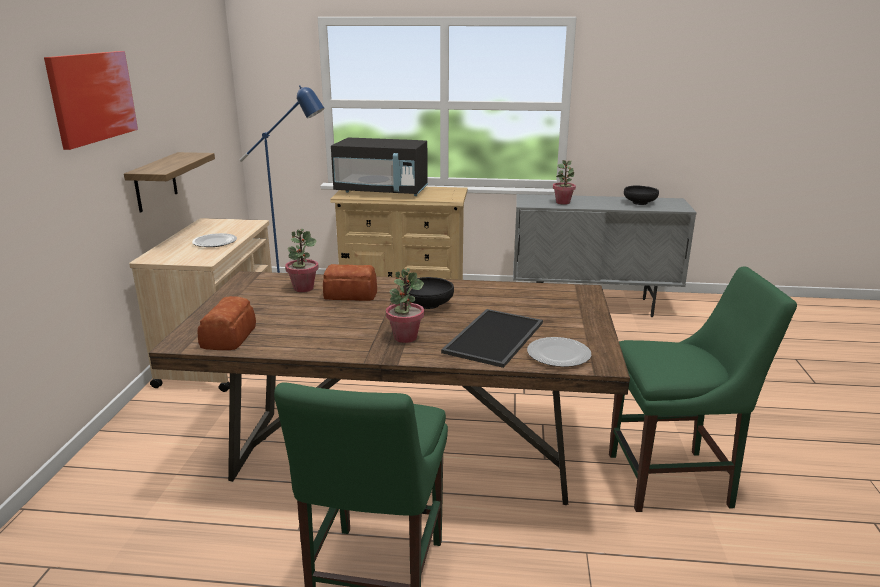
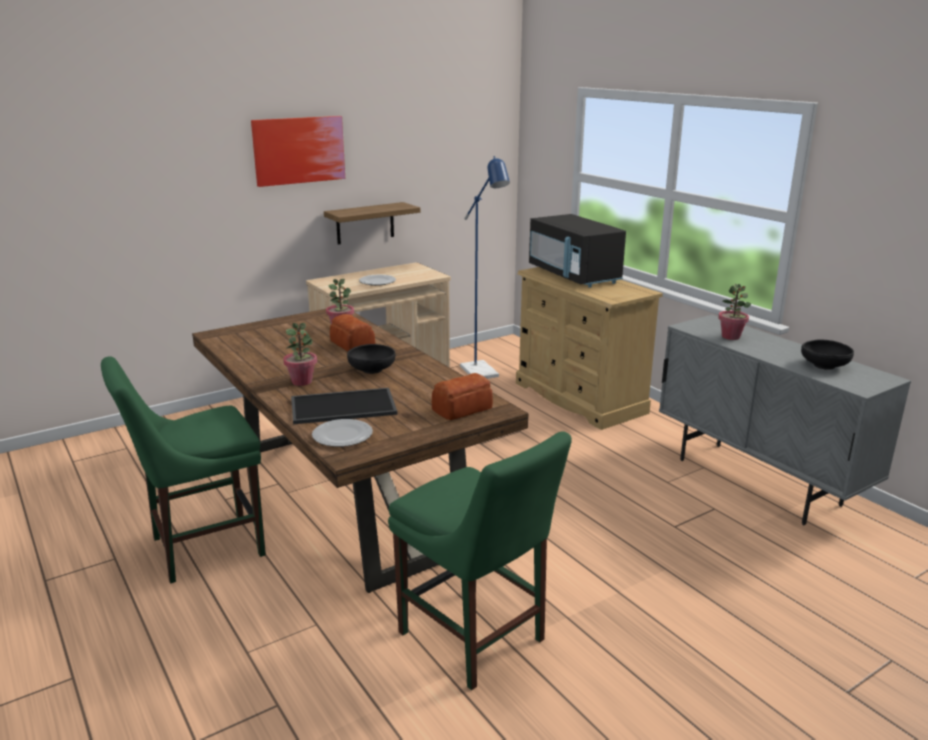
camera: 50 degrees right, 0 degrees up
bread [197,296,256,350] -> bread moved to [432,373,493,420]

